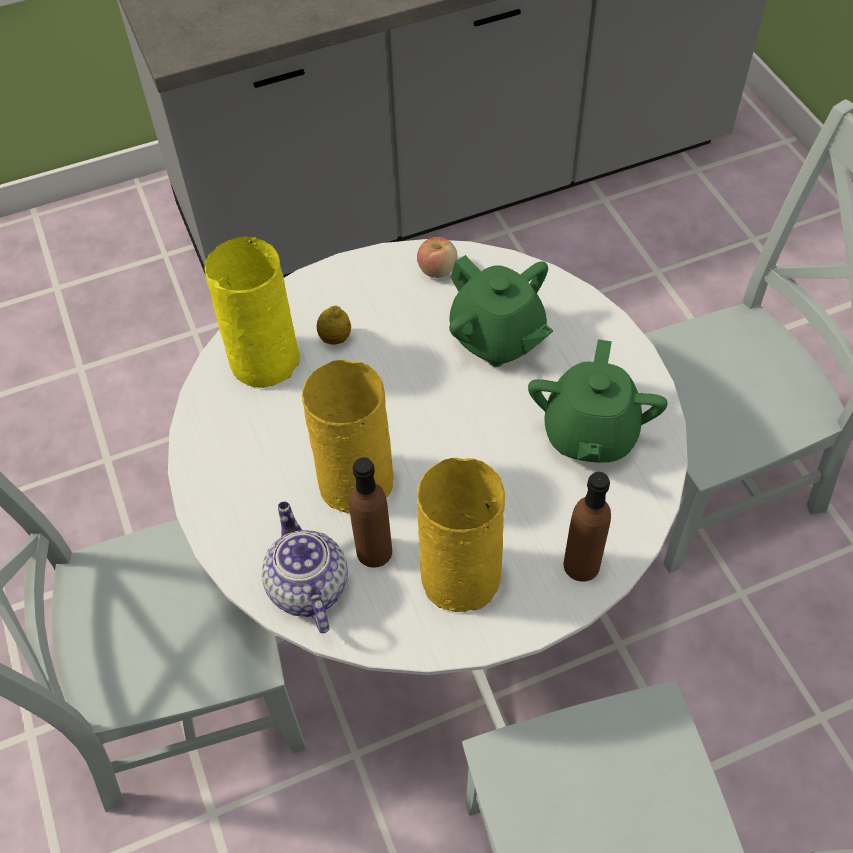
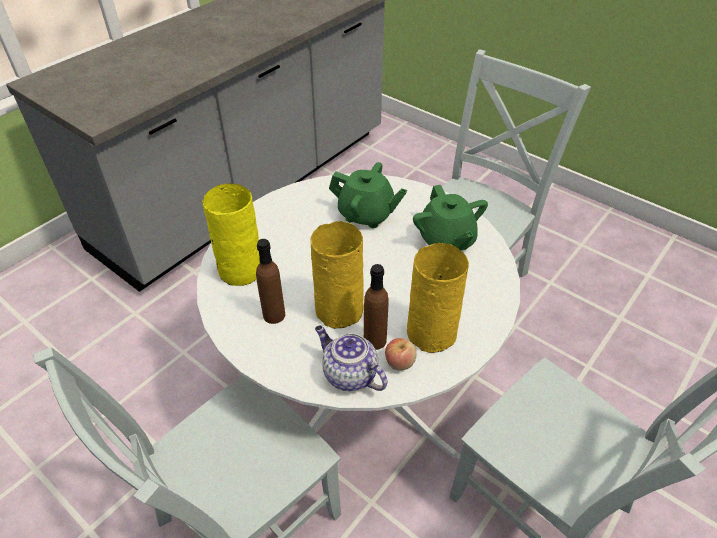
camera: 30 degrees left, 10 degrees down
lemon [317,305,351,344] -> none
apple [417,237,458,278] -> apple moved to [385,338,416,371]
brown bottle [563,472,611,582] -> brown bottle moved to [256,239,285,324]

